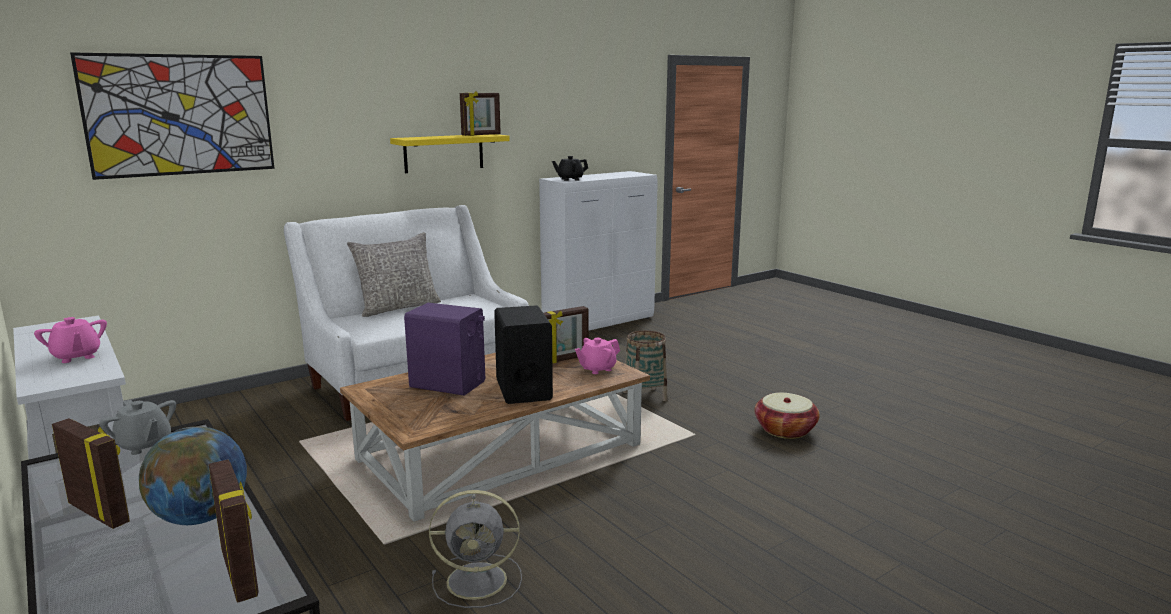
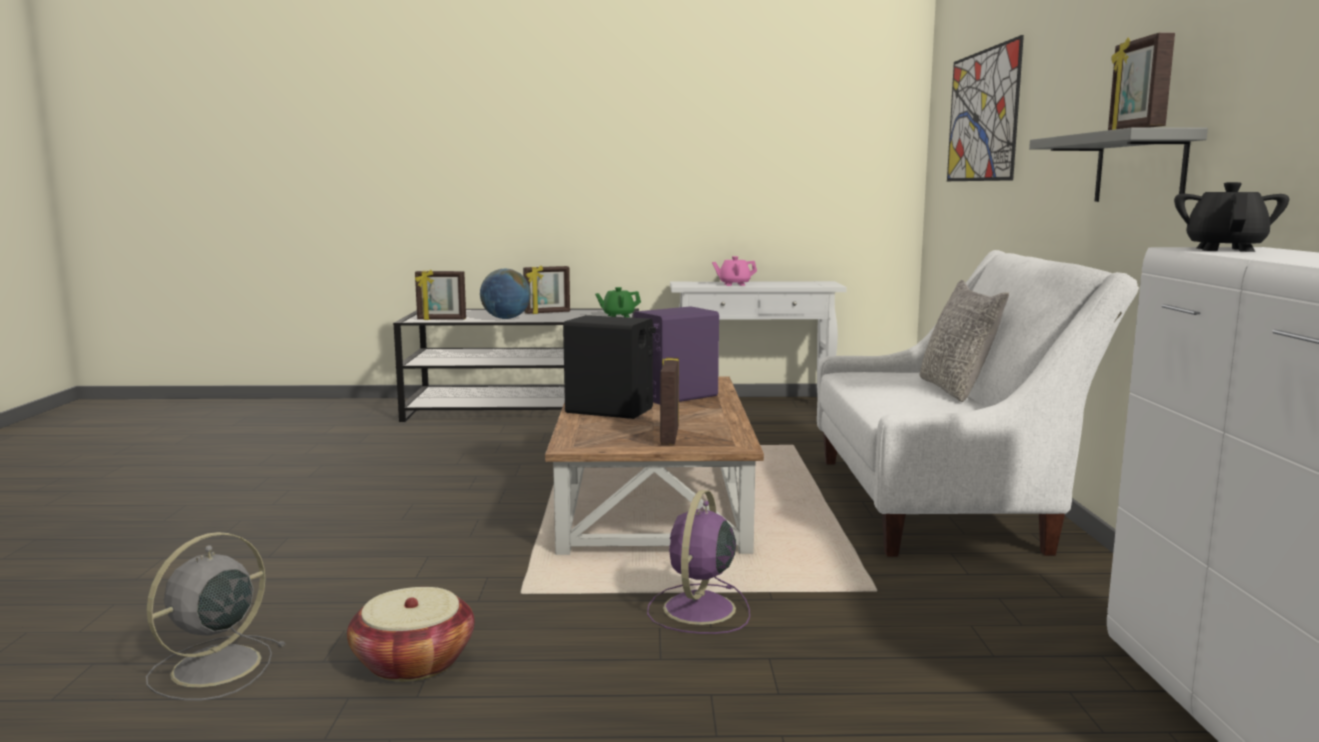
camera: 125 degrees right, 5 degrees down
grey teapot [99,400,176,455] -> green teapot [595,287,641,317]
yellow shelf [390,134,510,173] -> grey shelf [1029,128,1208,202]
grey fan [429,490,522,608] -> grey fan moved to [146,532,286,700]
pink teapot [575,338,620,374] -> none
basket [623,331,668,401] -> purple fan [647,490,750,634]

